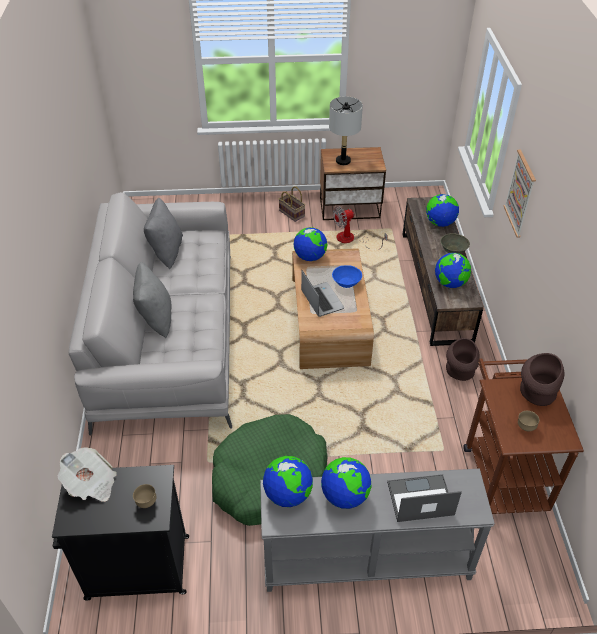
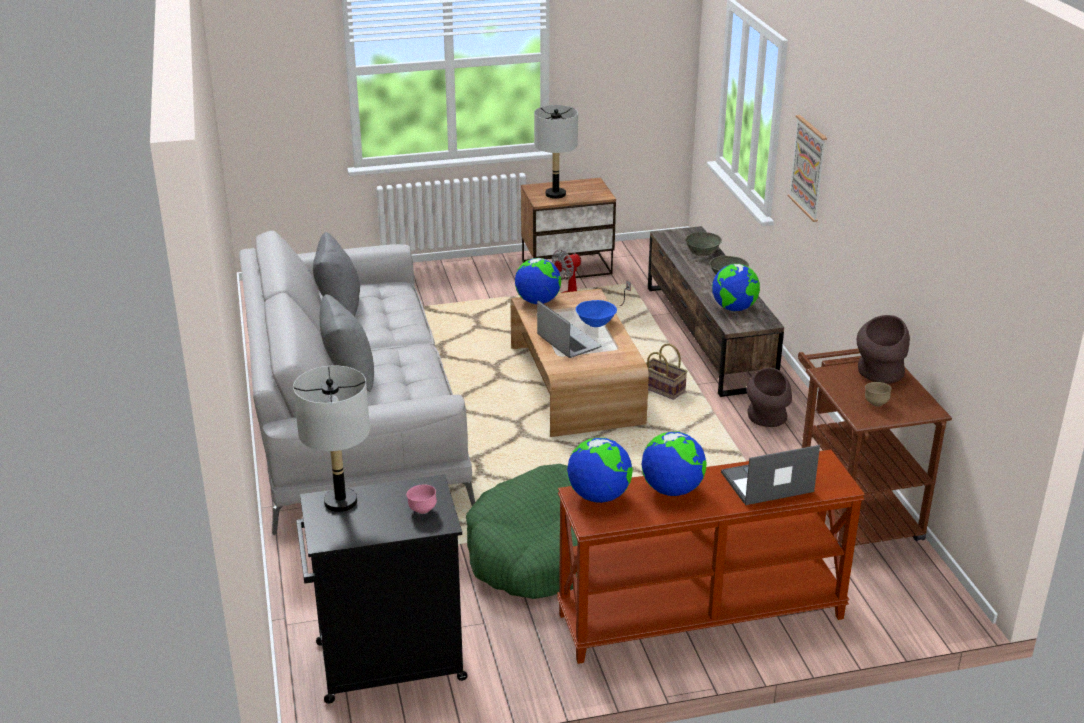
camera: 10 degrees left, 15 degrees down
newspaper [58,448,117,502] -> grey table lamp [293,366,370,512]
brown bowl [133,484,157,508] -> pink bowl [407,485,437,514]
grey console table [260,469,495,592] -> brown console table [557,450,865,664]
basket [279,186,305,222] -> basket moved to [646,344,687,400]
globe [426,194,459,227] -> grey bowl [685,232,722,256]

